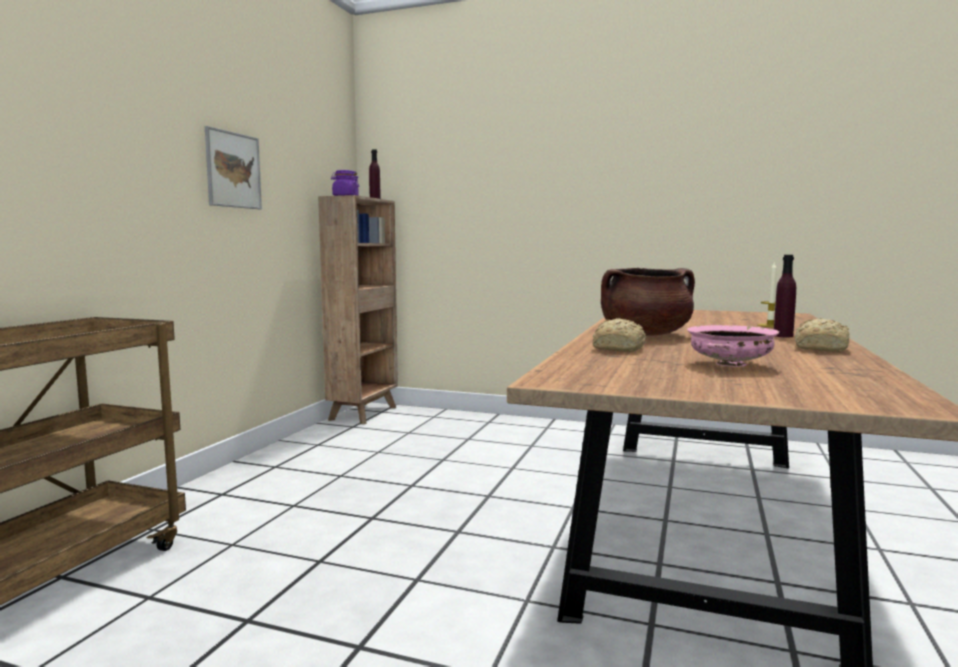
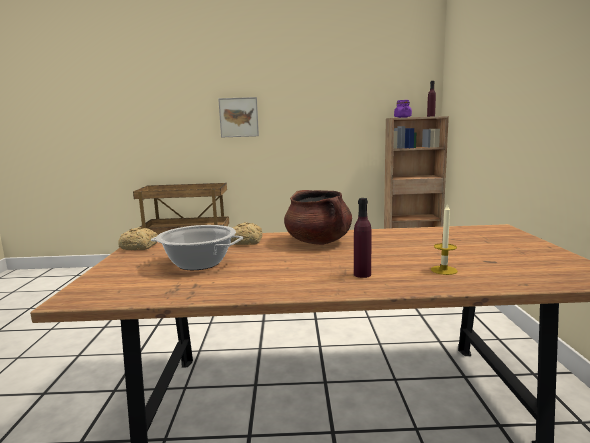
camera: 70 degrees right, 5 degrees up
picture [205,126,262,209] -> picture moved to [218,97,259,138]
pink bowl [687,325,779,367] -> cooking pot [151,225,243,270]
bread [795,318,850,352] -> bread moved to [118,227,158,250]

